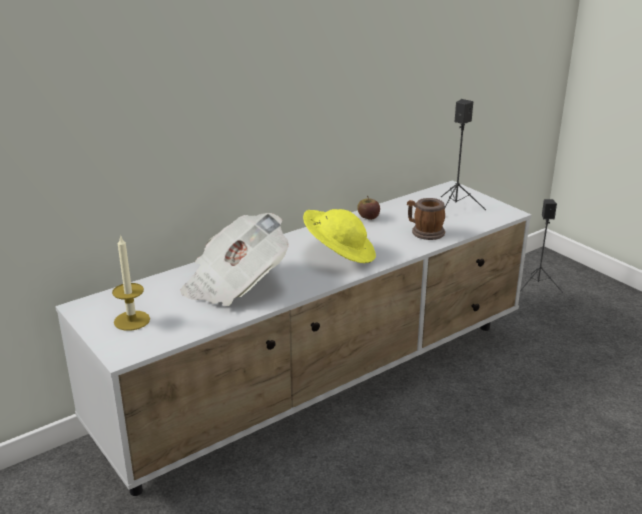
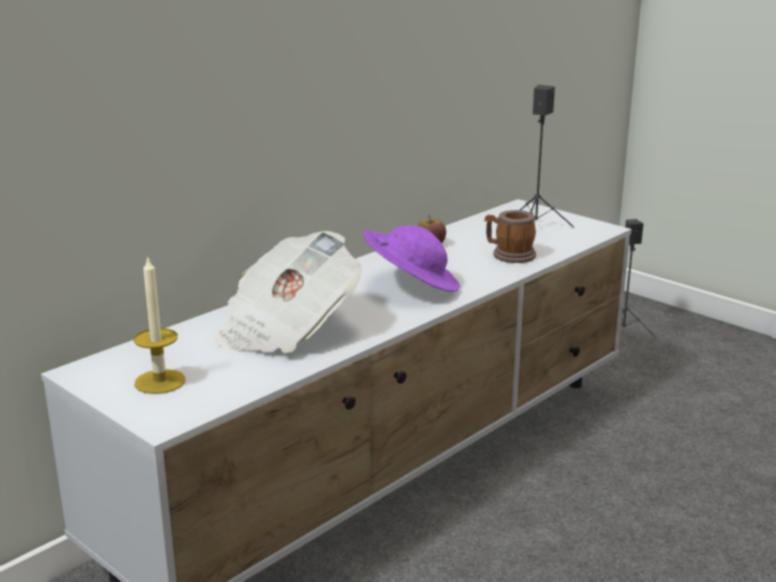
camera: 10 degrees left, 5 degrees down
yellow hat [303,209,376,263] -> purple hat [364,225,461,292]

